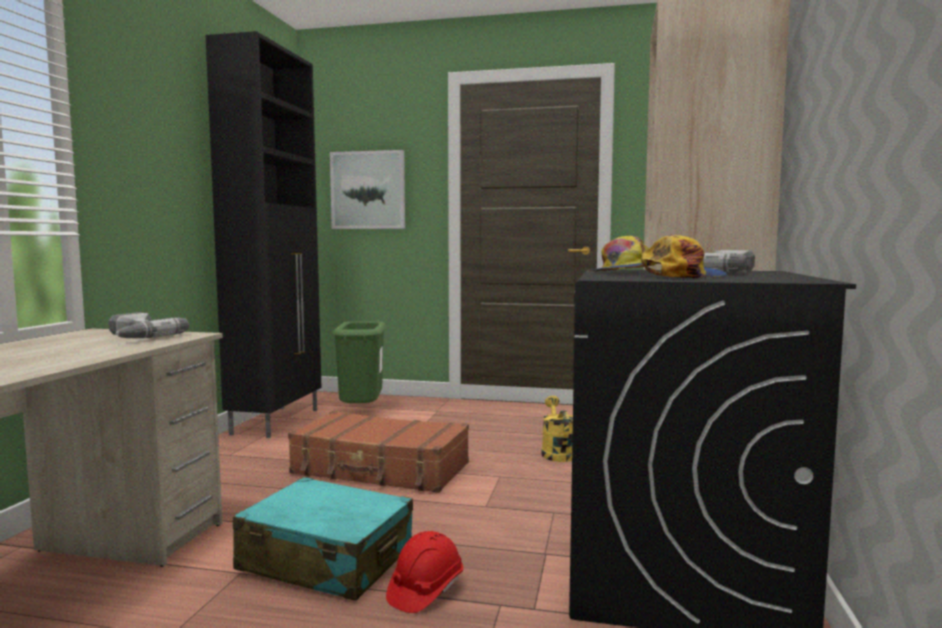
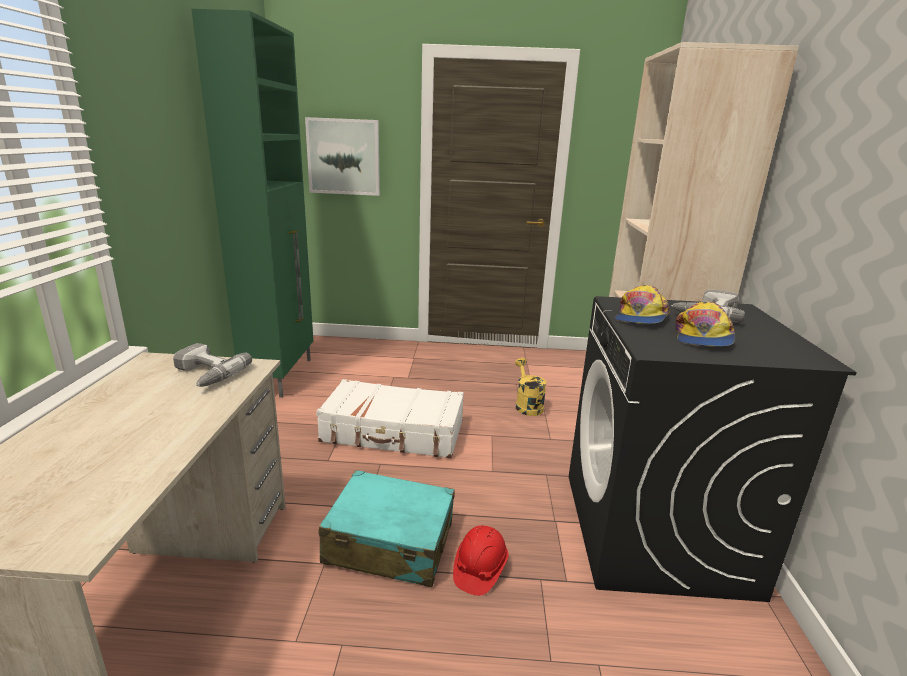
camera: 10 degrees left, 15 degrees up
black cabinet [206,31,321,438] -> green cabinet [191,9,313,398]
brown suitcase [288,411,469,493] -> white suitcase [316,379,464,458]
green trash can [332,321,386,403] -> none
cap [641,235,727,278] -> cap turned 150 degrees clockwise [675,302,735,347]

